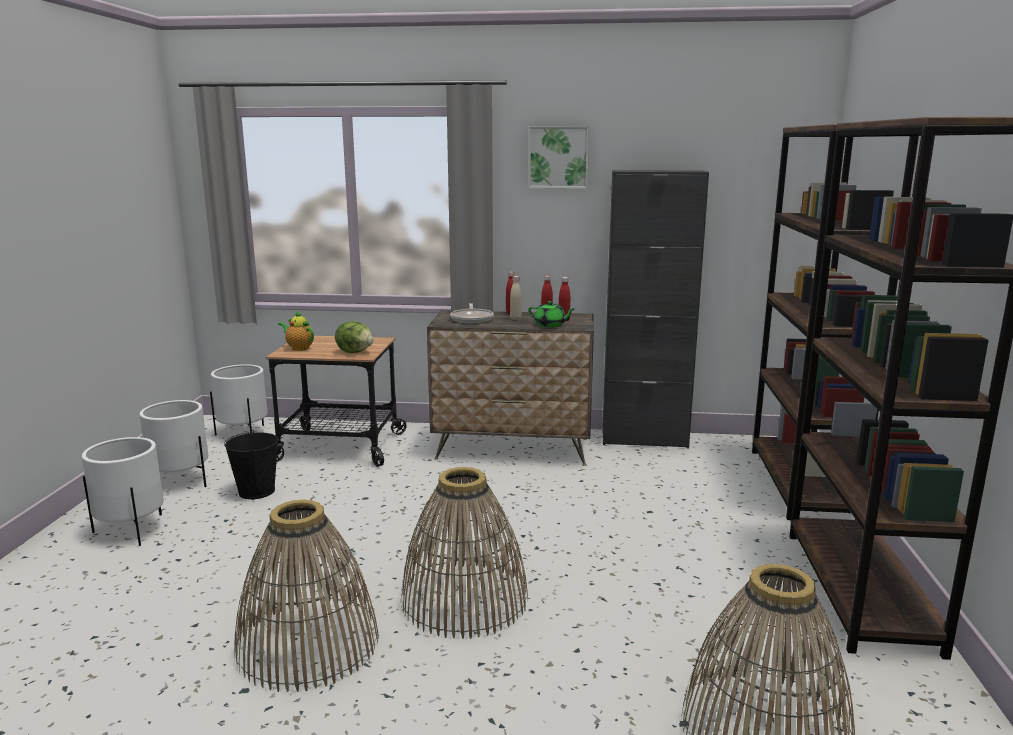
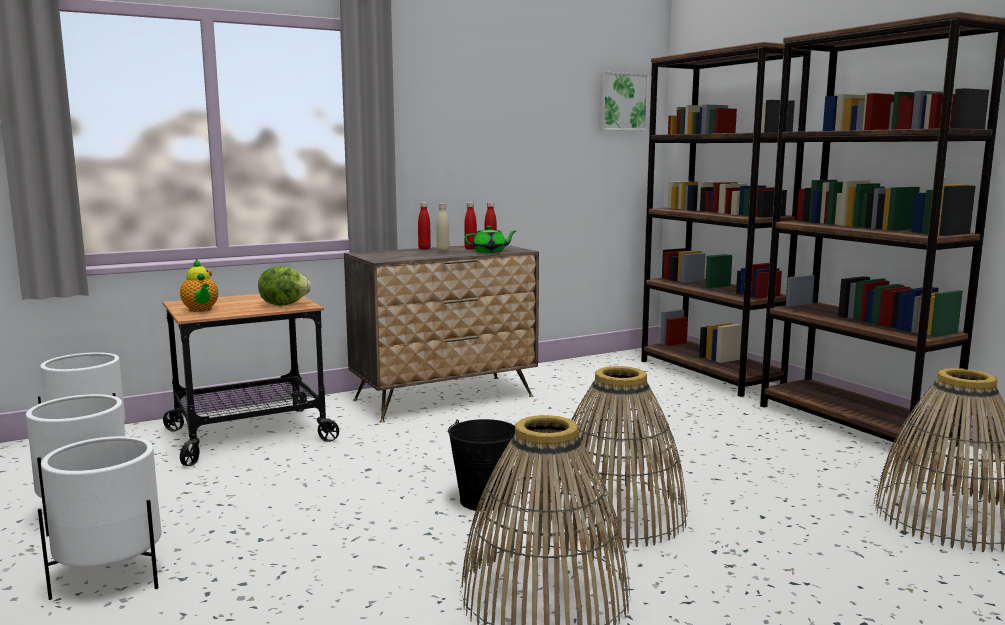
camera: 35 degrees left, 5 degrees down
black bucket [224,430,278,499] -> black bucket moved to [448,419,515,511]
teapot [278,310,314,351] -> teapot turned 120 degrees counterclockwise [180,259,218,312]
frying pan [450,303,494,323] -> none
picture [528,126,589,189] -> picture moved to [599,72,649,131]
black cabinet [602,170,709,448] -> none

